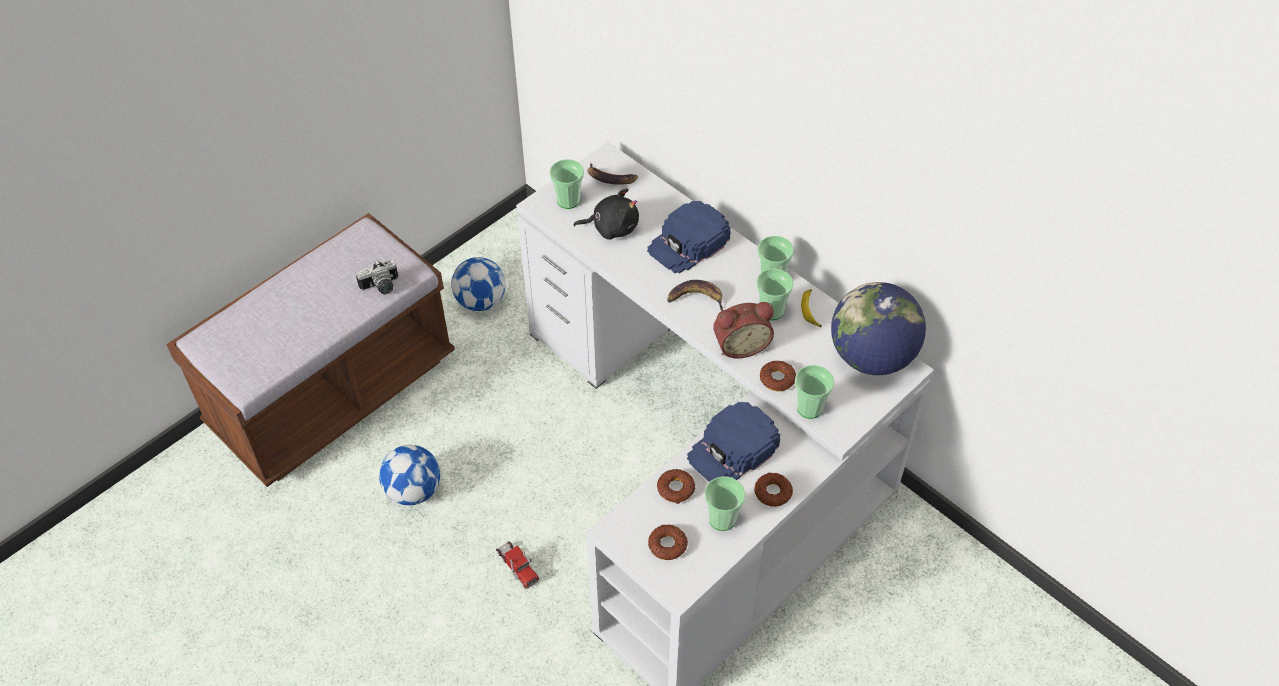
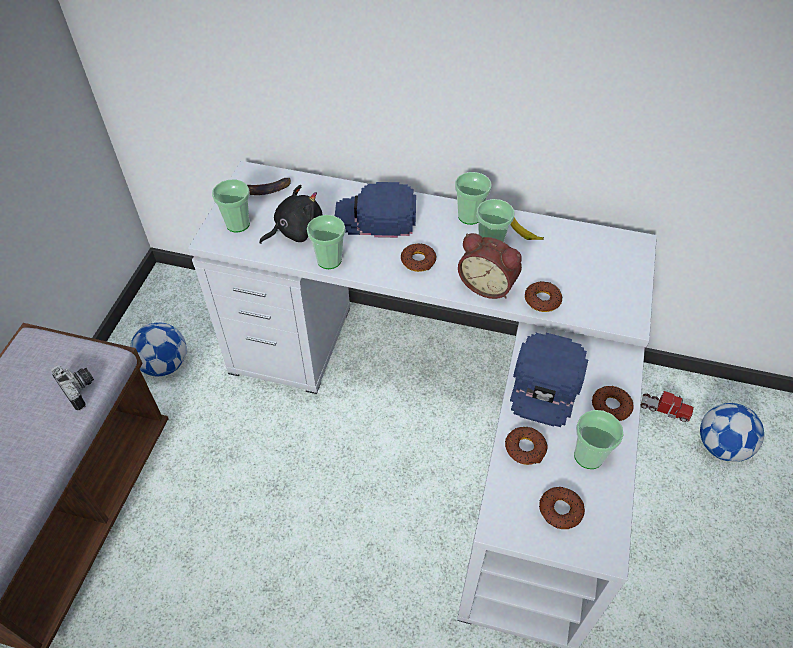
camera: 30 degrees left, 0 degrees up
camera [356,260,398,294] -> camera turned 75 degrees counterclockwise [51,366,94,410]
football [379,445,440,505] -> football moved to [700,403,764,462]
toy truck [496,541,539,589] -> toy truck moved to [641,391,694,422]
blue cap [647,200,731,274] -> blue cap turned 75 degrees clockwise [335,182,416,238]
banana [667,280,723,311] -> donut [401,243,437,272]
alarm clock [713,302,774,359] -> alarm clock turned 75 degrees clockwise [458,233,522,299]
cup [795,365,834,419] -> cup moved to [307,215,345,269]
globe [831,282,926,375] -> none

